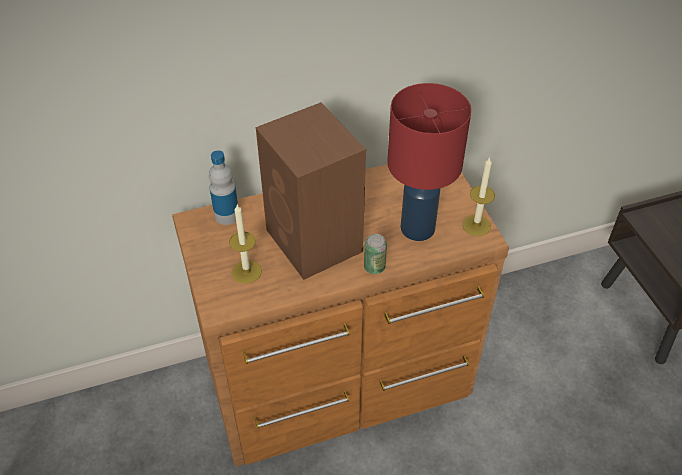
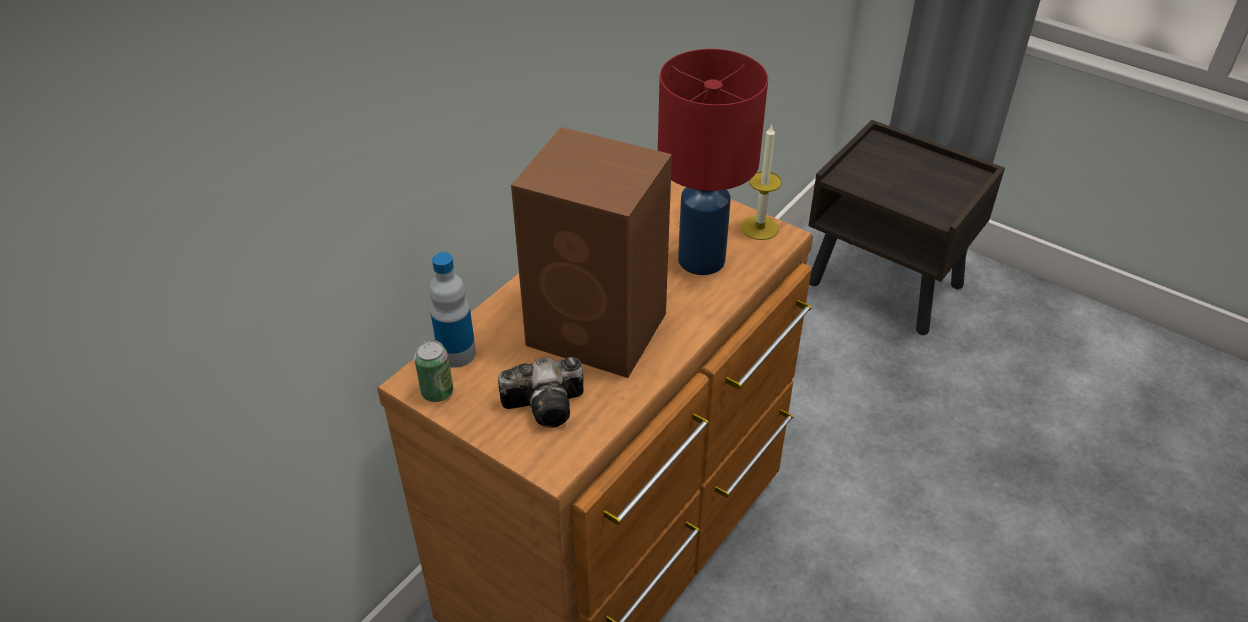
camera: 35 degrees left, 5 degrees down
candle [229,205,262,284] -> camera [498,357,584,428]
can [364,234,387,274] -> can moved to [414,340,453,402]

